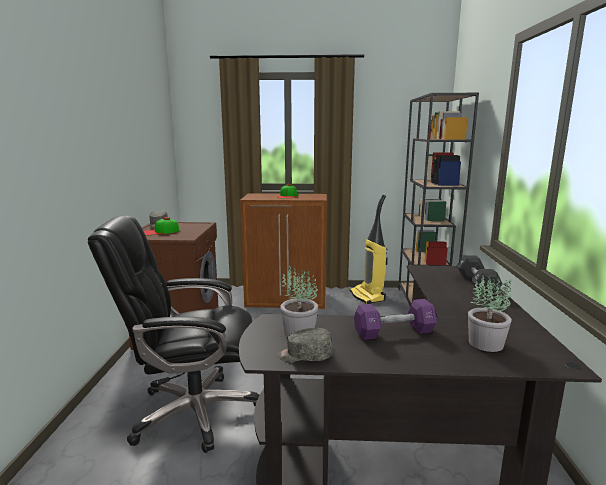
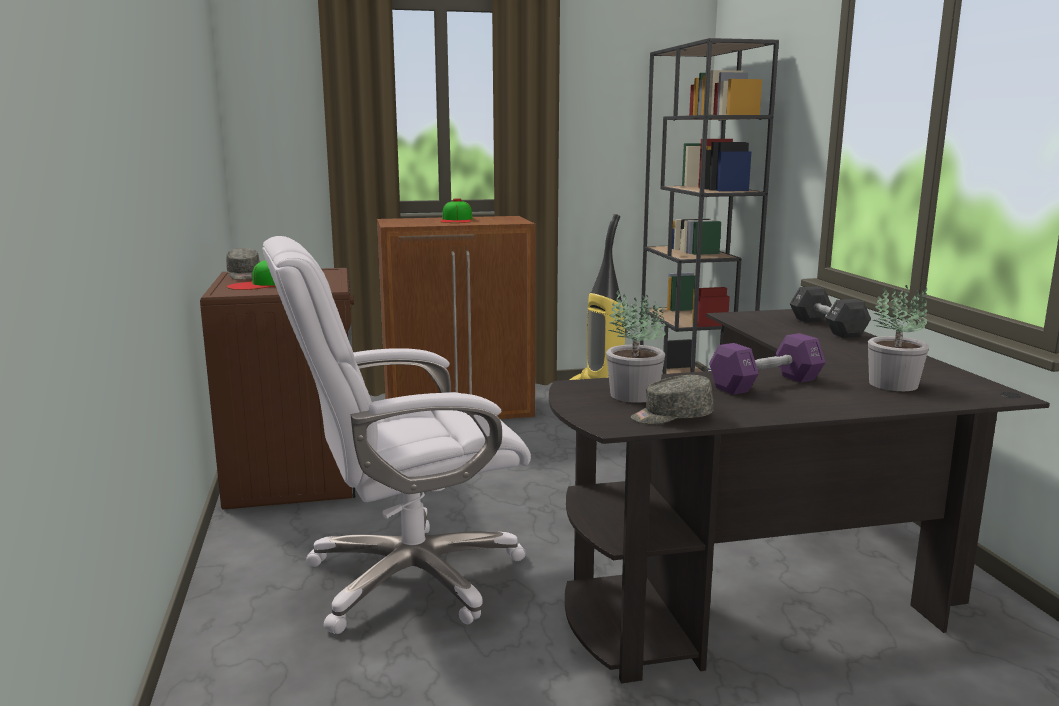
camera: 15 degrees left, 0 degrees up
black office chair [88,216,259,453] -> white office chair [262,236,531,634]

